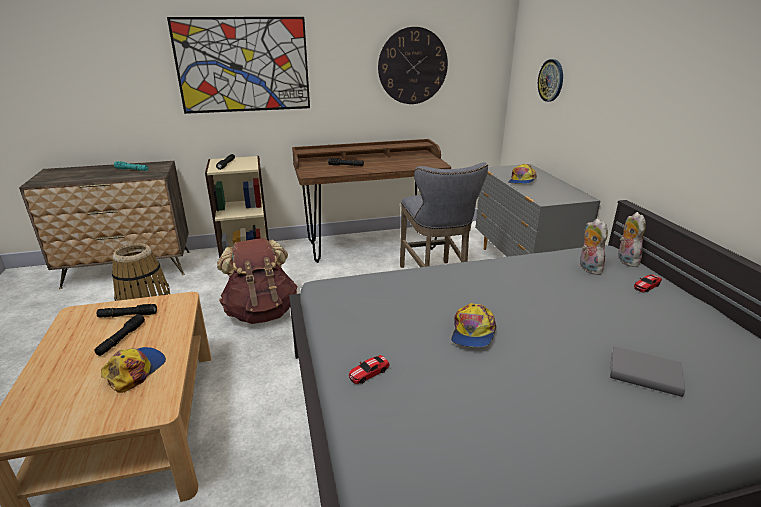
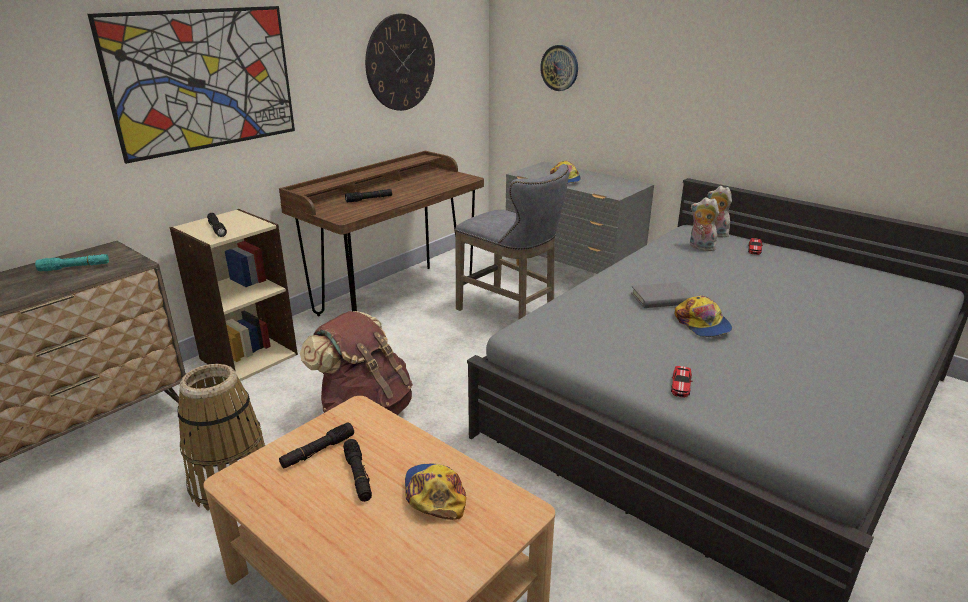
camera: 35 degrees left, 0 degrees up
grey book [610,346,685,397] -> grey book moved to [631,282,694,308]

